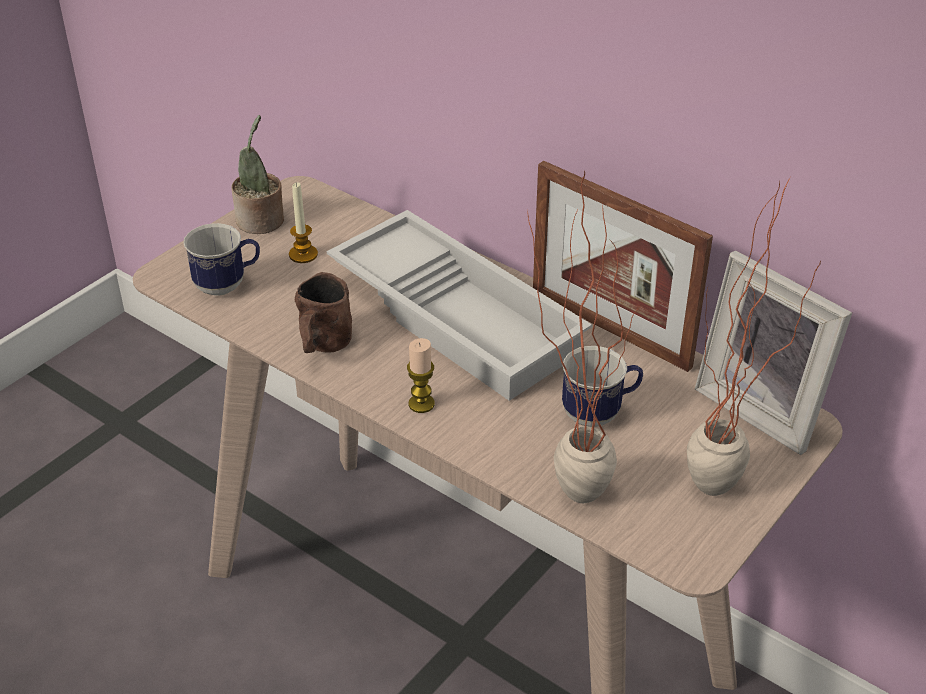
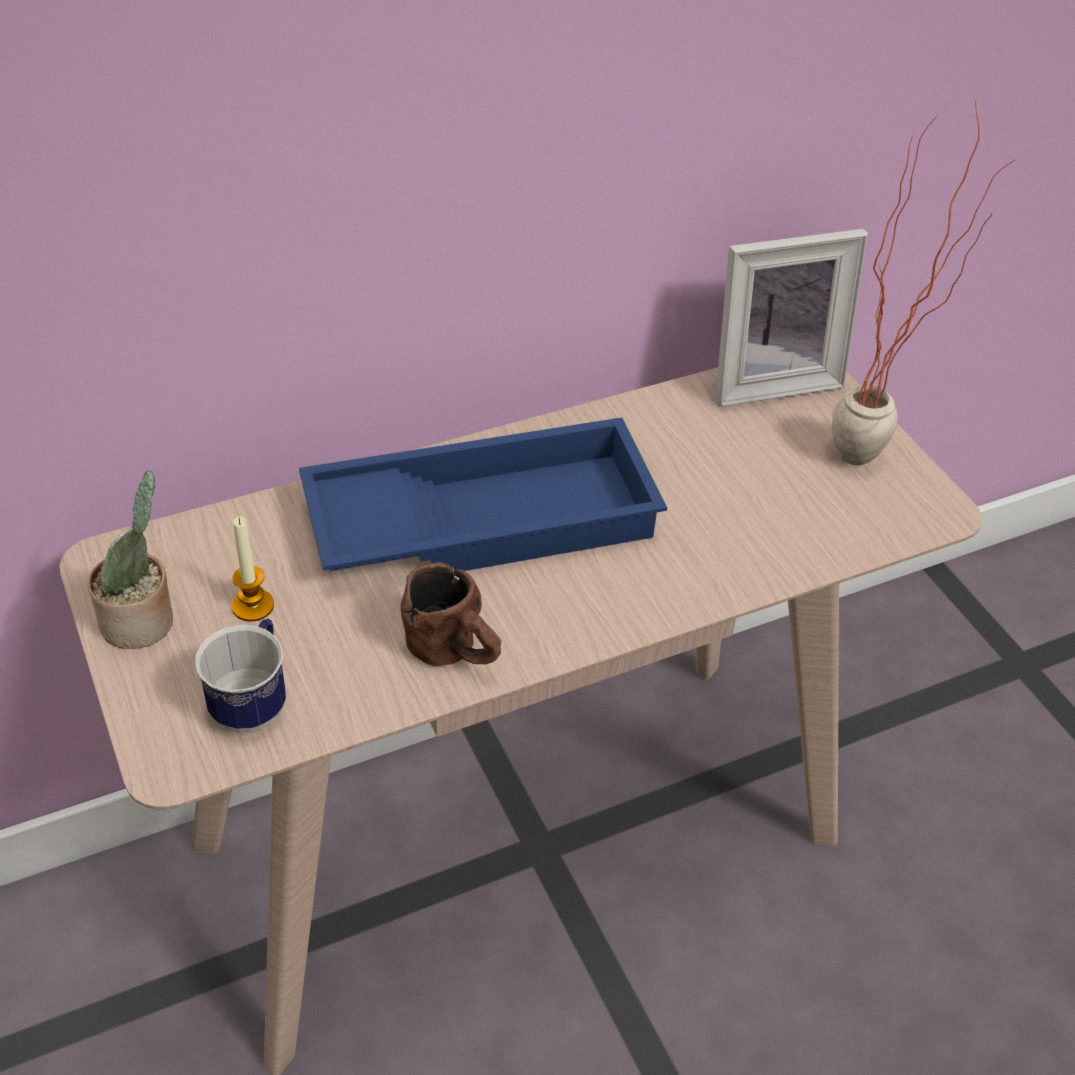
camera: 65 degrees left, 5 degrees up
white tray [327,210,592,401] -> blue tray [299,417,667,571]
candle [407,338,435,413] -> none
potted plant [528,170,639,503] -> none
picture frame [533,161,713,372] -> none
mug [562,346,643,427] -> none

